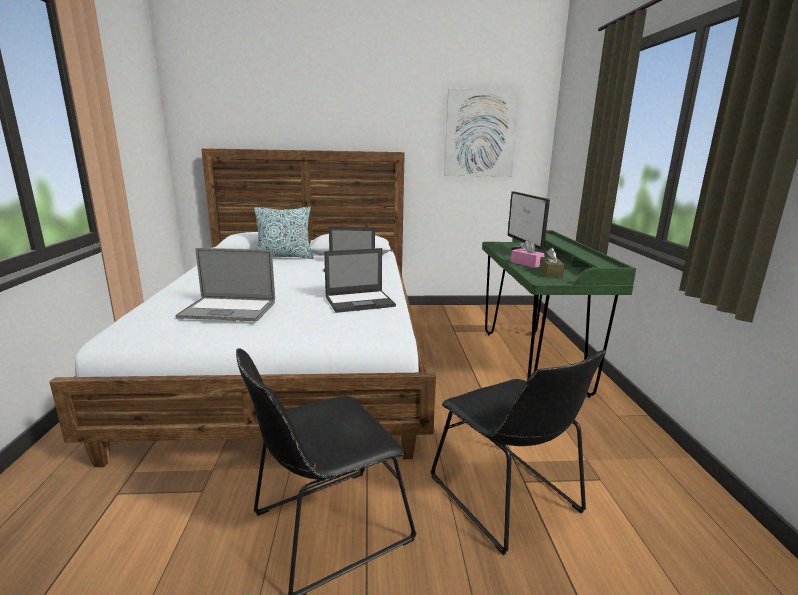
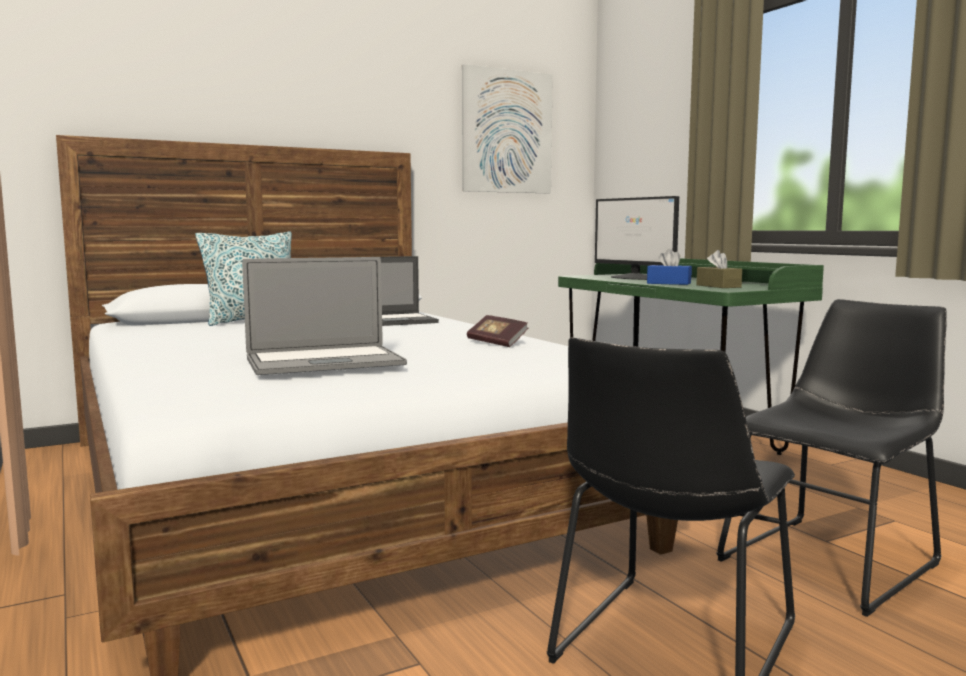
camera: 25 degrees left, 10 degrees down
laptop [324,248,396,313] -> book [467,315,528,347]
black chair [430,350,606,555] -> black chair turned 75 degrees counterclockwise [716,299,947,617]
pink tissue box [511,240,545,268] -> blue tissue box [647,249,692,285]

